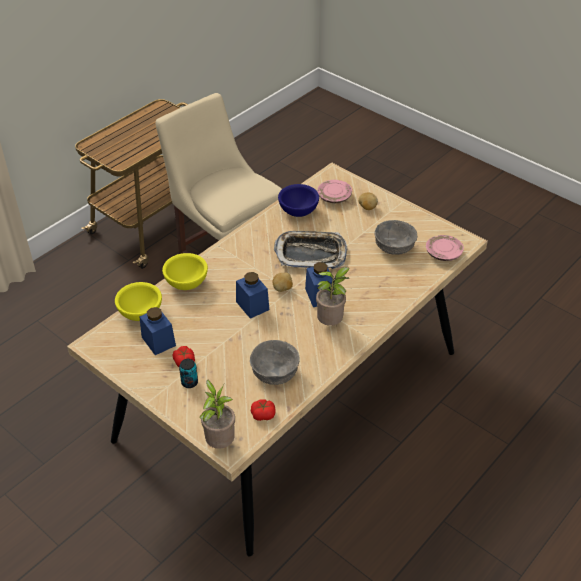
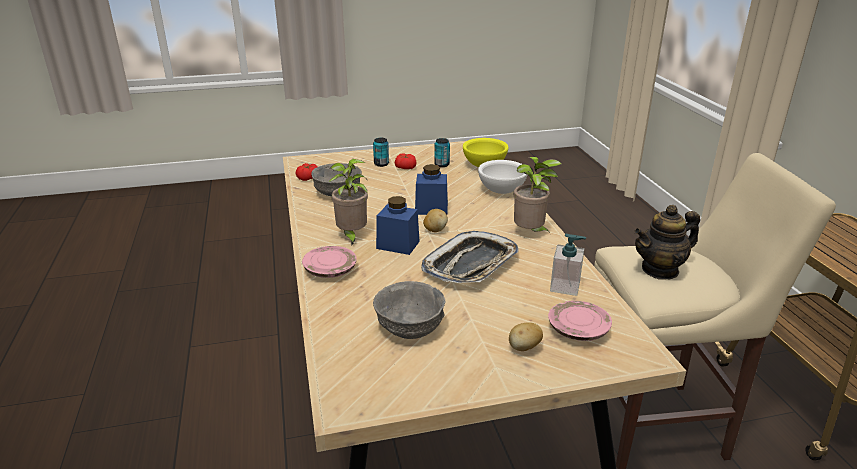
camera: 125 degrees right, 15 degrees down
blue jar [139,307,176,355] -> can [434,138,450,167]
yellow bowl [162,253,208,290] -> white bowl [478,160,527,194]
potted plant [200,380,235,449] -> potted plant moved to [514,157,561,233]
blue bowl [278,184,319,217] -> soap dispenser [550,234,586,296]
pink plate [426,235,464,261] -> pink plate moved to [302,246,357,278]
none -> teapot [634,205,700,280]

